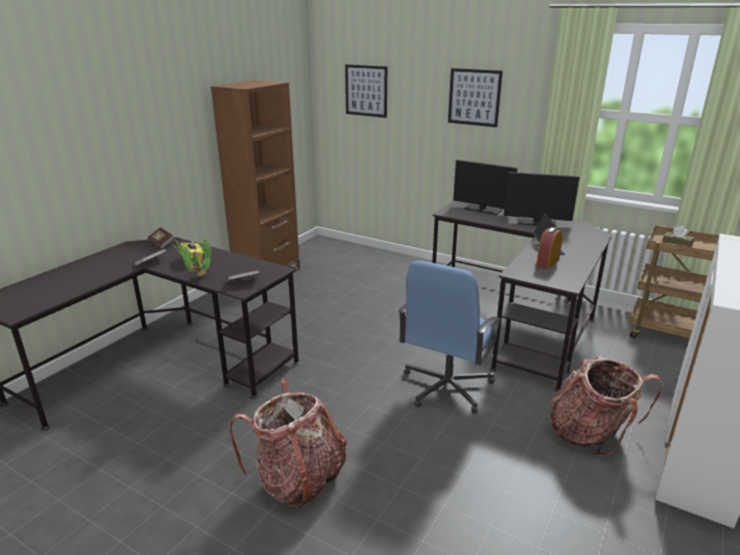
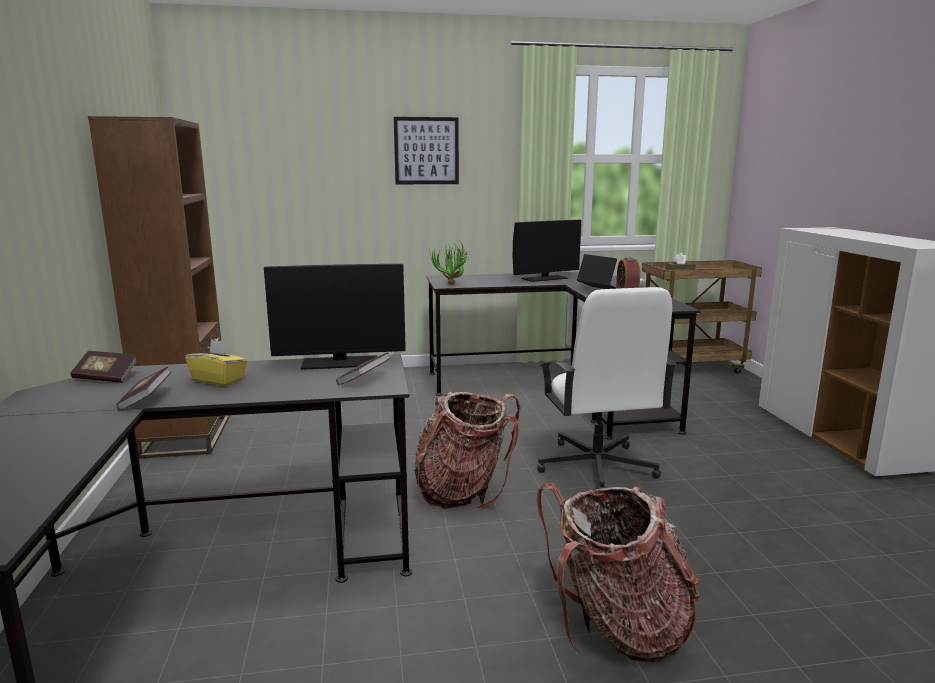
camera: 40 degrees left, 10 degrees down
potted plant [172,236,211,277] -> potted plant moved to [430,241,469,285]
picture [345,64,387,118] -> none
blue office chair [398,260,502,413] -> white office chair [538,287,677,489]
monitor [453,160,517,215] -> monitor moved to [264,264,406,370]
backpack [550,356,663,457] -> backpack moved to [414,392,521,509]

